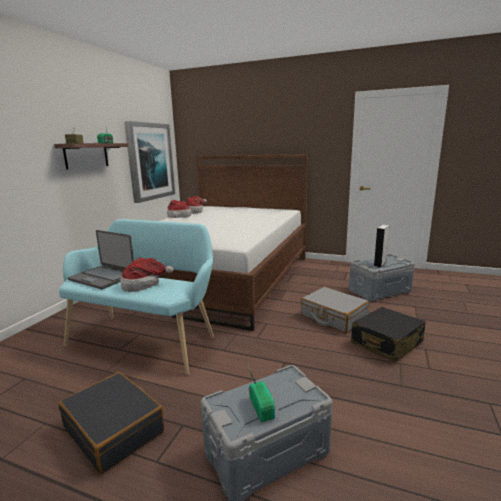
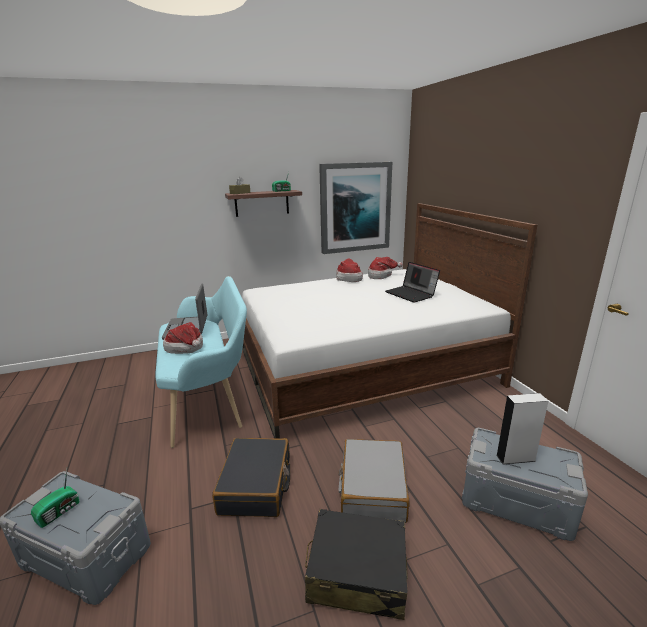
camera: 50 degrees right, 5 degrees up
black suitcase [58,372,164,474] -> black suitcase moved to [212,438,290,517]
none -> laptop [385,262,440,303]

